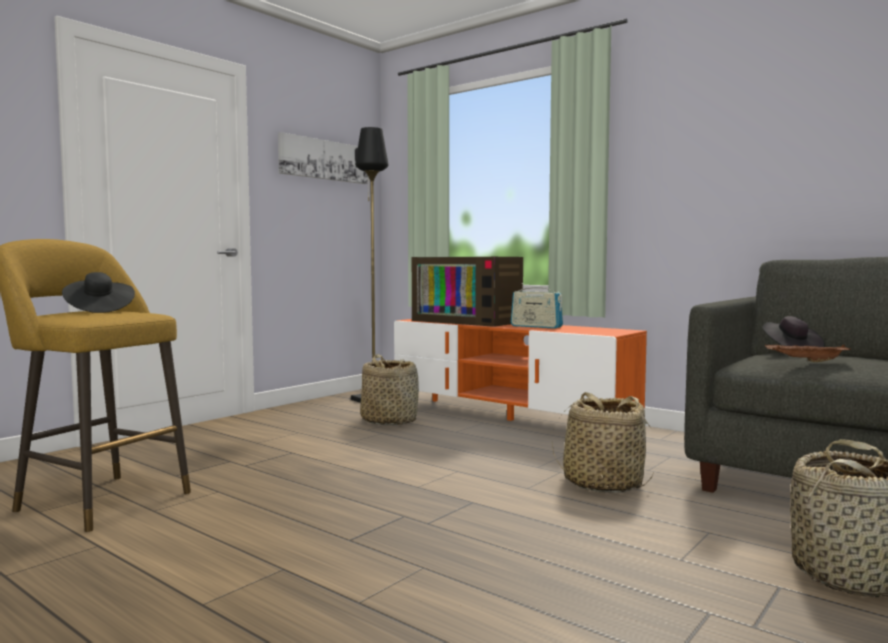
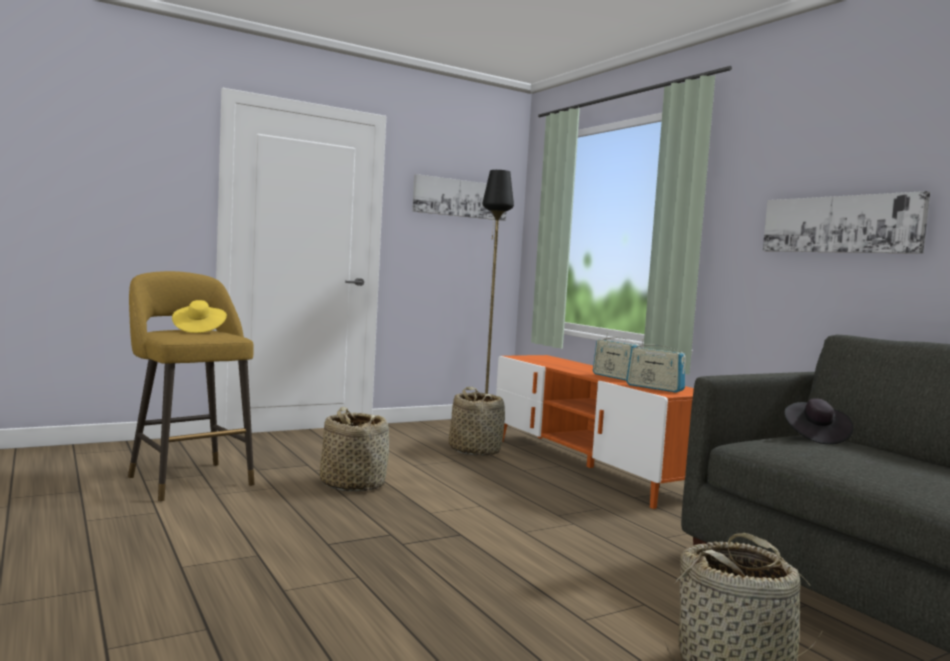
camera: 20 degrees right, 0 degrees up
black hat [62,272,135,313] -> yellow hat [172,300,227,333]
television [412,257,523,327] -> none
basket [552,392,653,493] -> basket moved to [320,407,389,491]
brown tray [765,344,851,362] -> none
none -> radio [626,339,686,393]
none -> picture [763,191,930,254]

